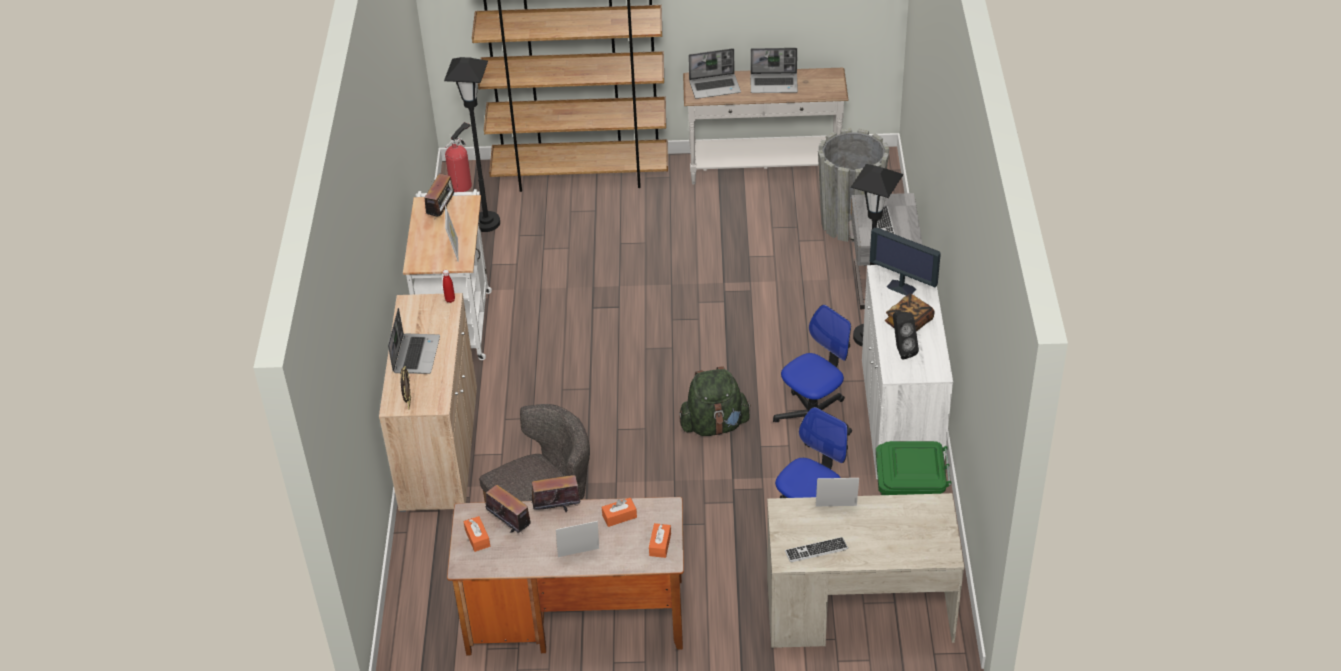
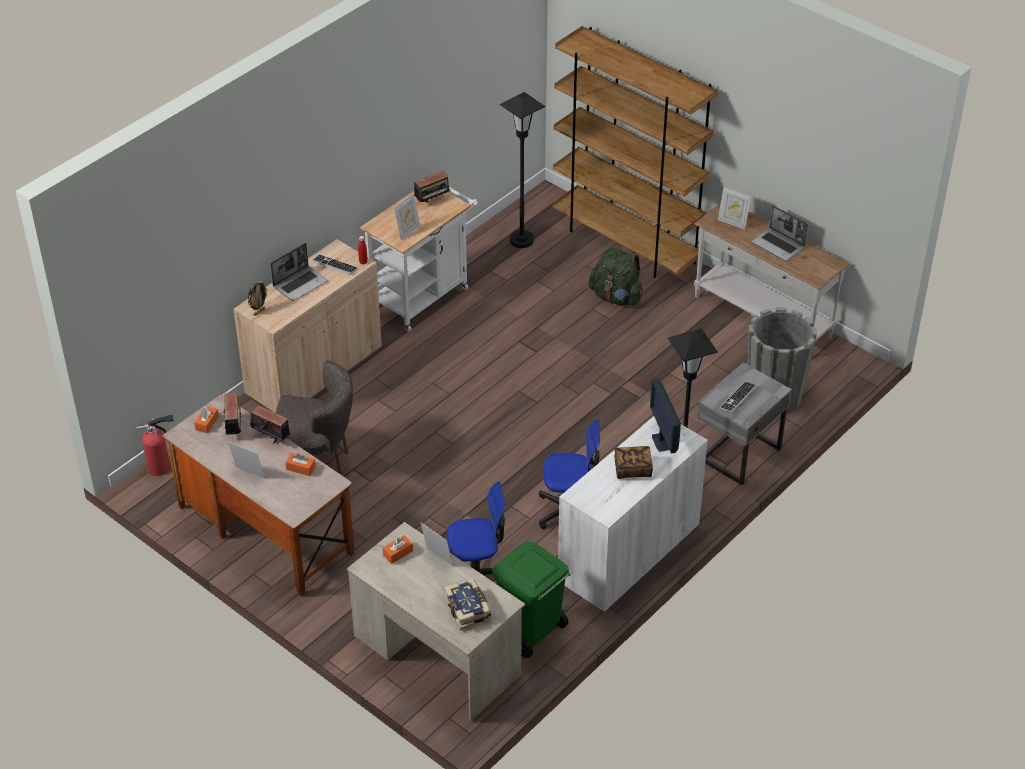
camera: 40 degrees right, 0 degrees up
fire extinguisher [445,122,472,192] -> fire extinguisher moved to [137,414,174,476]
orange tissue box [649,523,671,558] -> orange tissue box moved to [383,535,413,564]
green backpack [679,366,751,436] -> green backpack moved to [589,248,643,305]
laptop [688,48,741,99] -> picture frame [718,187,751,230]
keyboard [785,537,848,562] -> keyboard moved to [312,254,358,275]
black speaker [893,311,919,360] -> none
none -> book [443,578,492,631]

